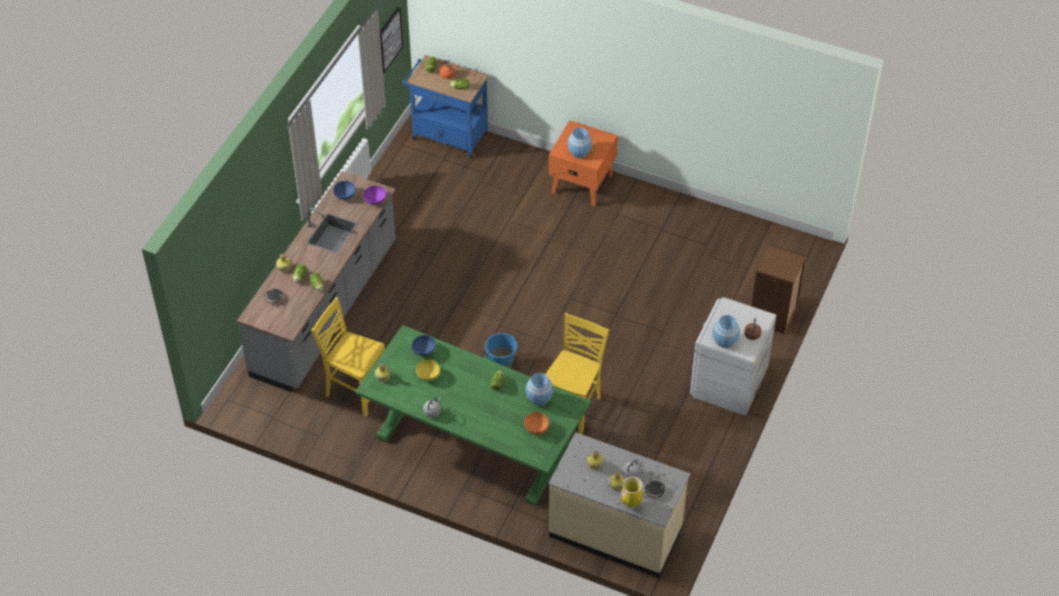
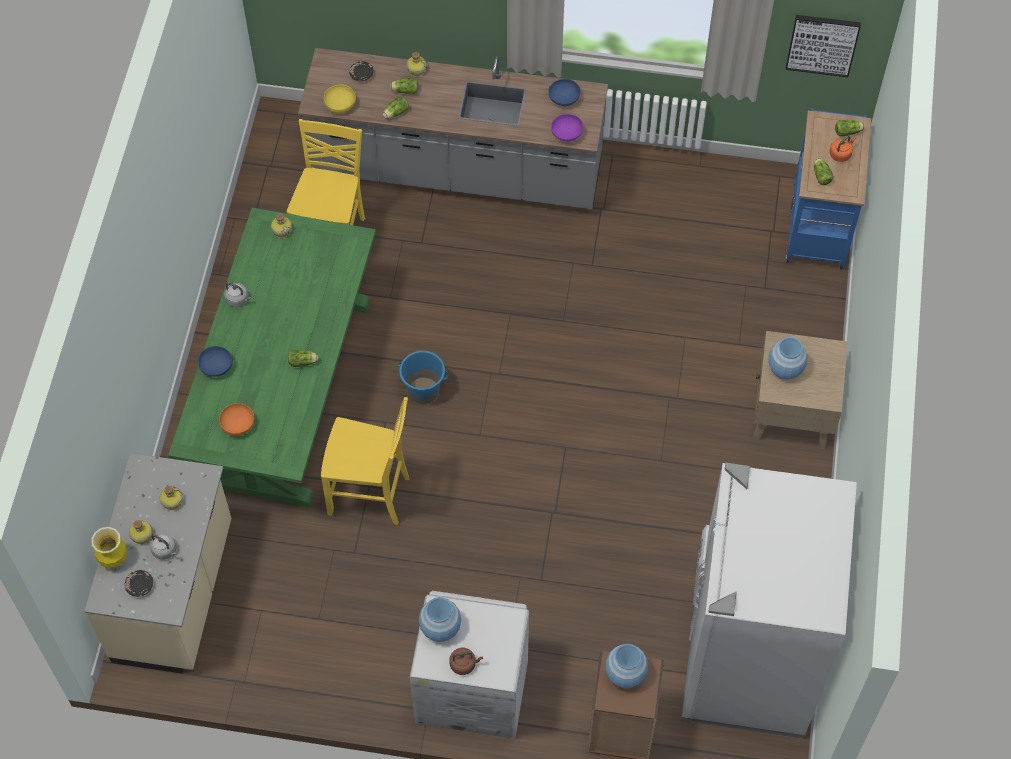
camera: 75 degrees right, 10 degrees up
blue bowl [412,335,436,356] -> blue bowl moved to [198,346,233,377]
yellow bowl [416,360,440,381] -> yellow bowl moved to [324,85,356,114]
blue vase [526,373,554,406] -> blue vase moved to [605,644,648,688]
orange nightstand [548,120,618,206] -> beige nightstand [753,331,847,450]
none -> white fridge [682,463,857,739]

